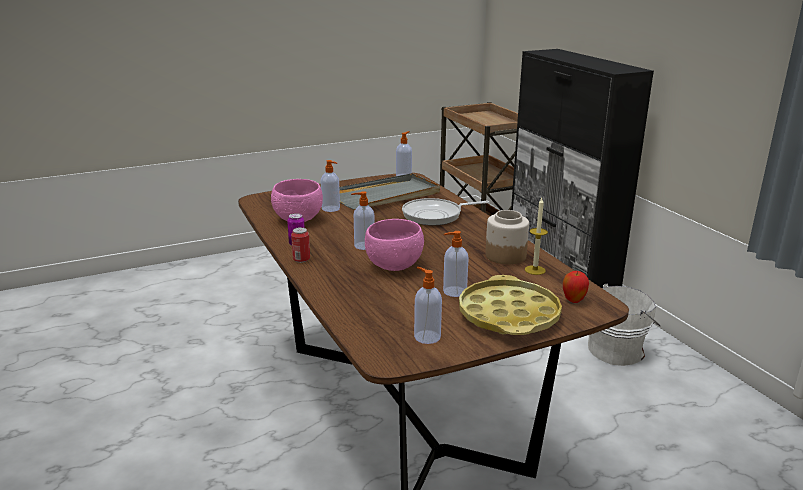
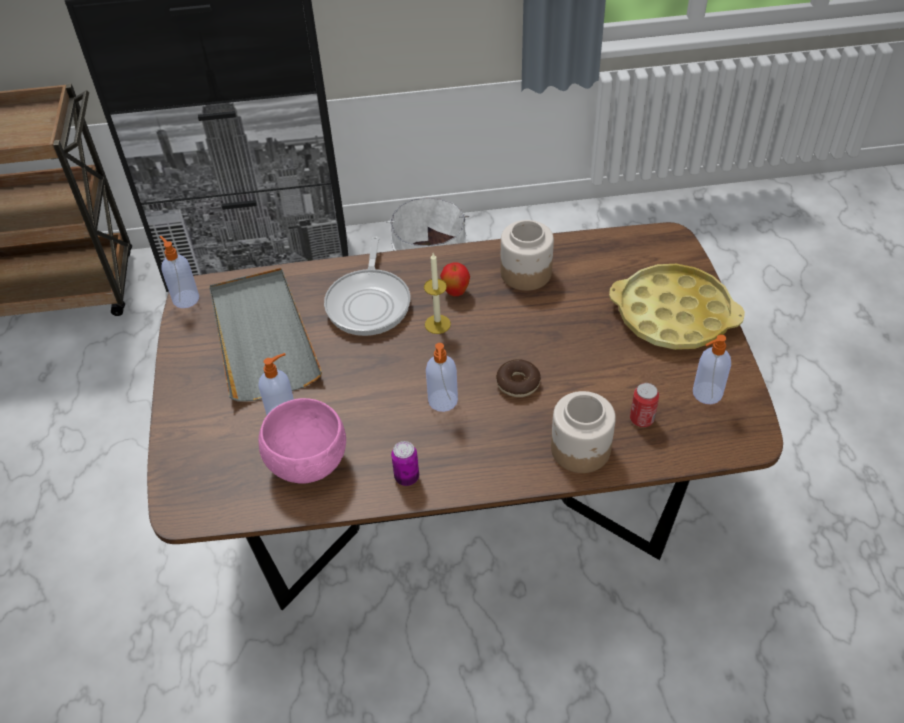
camera: 70 degrees left, 25 degrees up
can [291,227,310,263] -> can moved to [630,383,659,427]
pink bowl [365,219,424,271] -> donut [496,359,541,397]
soap dispenser [443,231,469,297] -> none
candle [525,198,548,275] -> candle moved to [424,253,451,334]
apple [563,271,589,303] -> apple moved to [440,262,470,296]
none -> jar [551,391,616,473]

